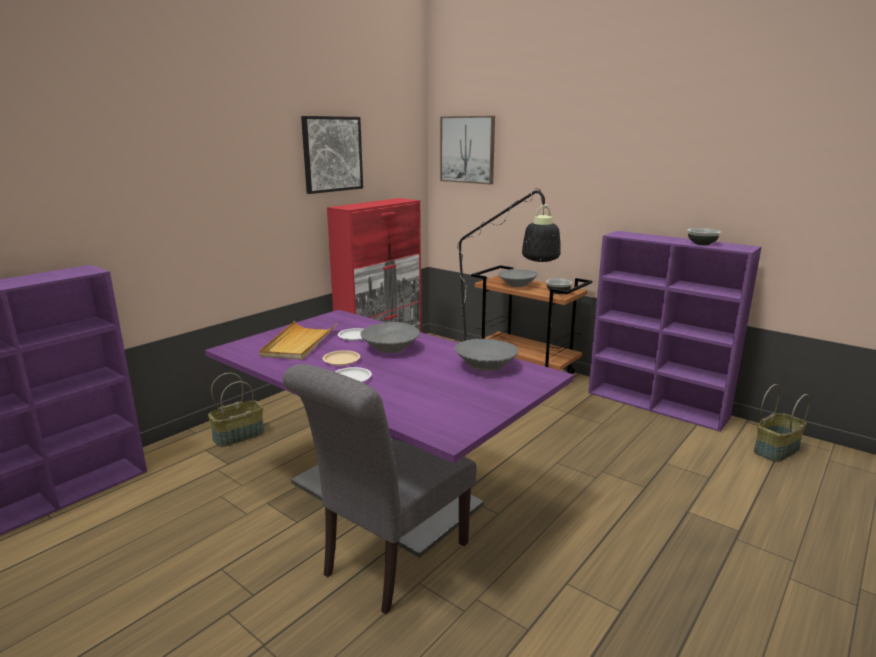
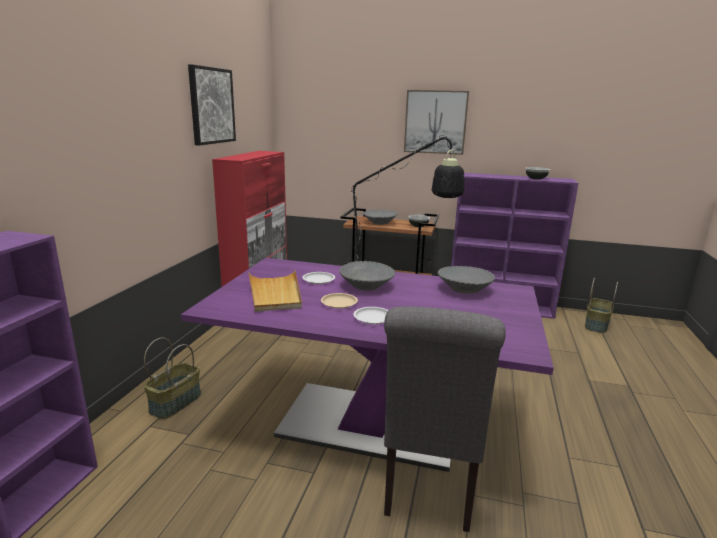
camera: 25 degrees left, 0 degrees up
picture [440,116,495,185] -> picture moved to [404,90,469,155]

